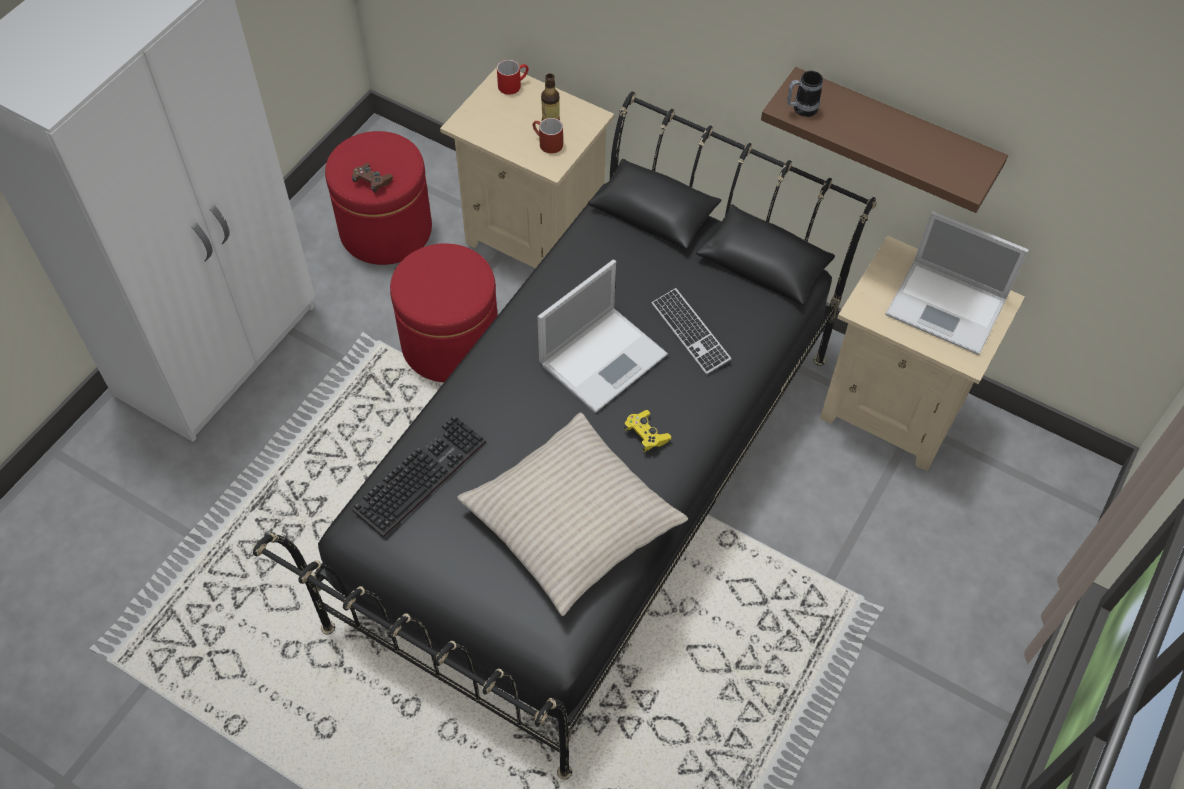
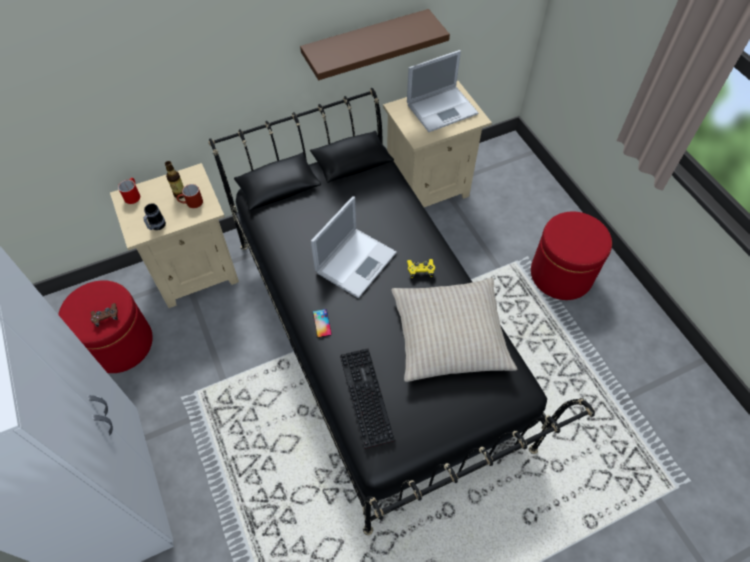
camera: 55 degrees left, 0 degrees up
red ottoman [390,243,498,382] -> red ottoman moved to [531,212,612,300]
laptop [538,260,668,413] -> laptop turned 45 degrees clockwise [311,196,397,298]
keyboard [652,288,731,375] -> none
mug [787,71,823,117] -> mug moved to [143,203,166,230]
none -> phone [313,309,332,338]

